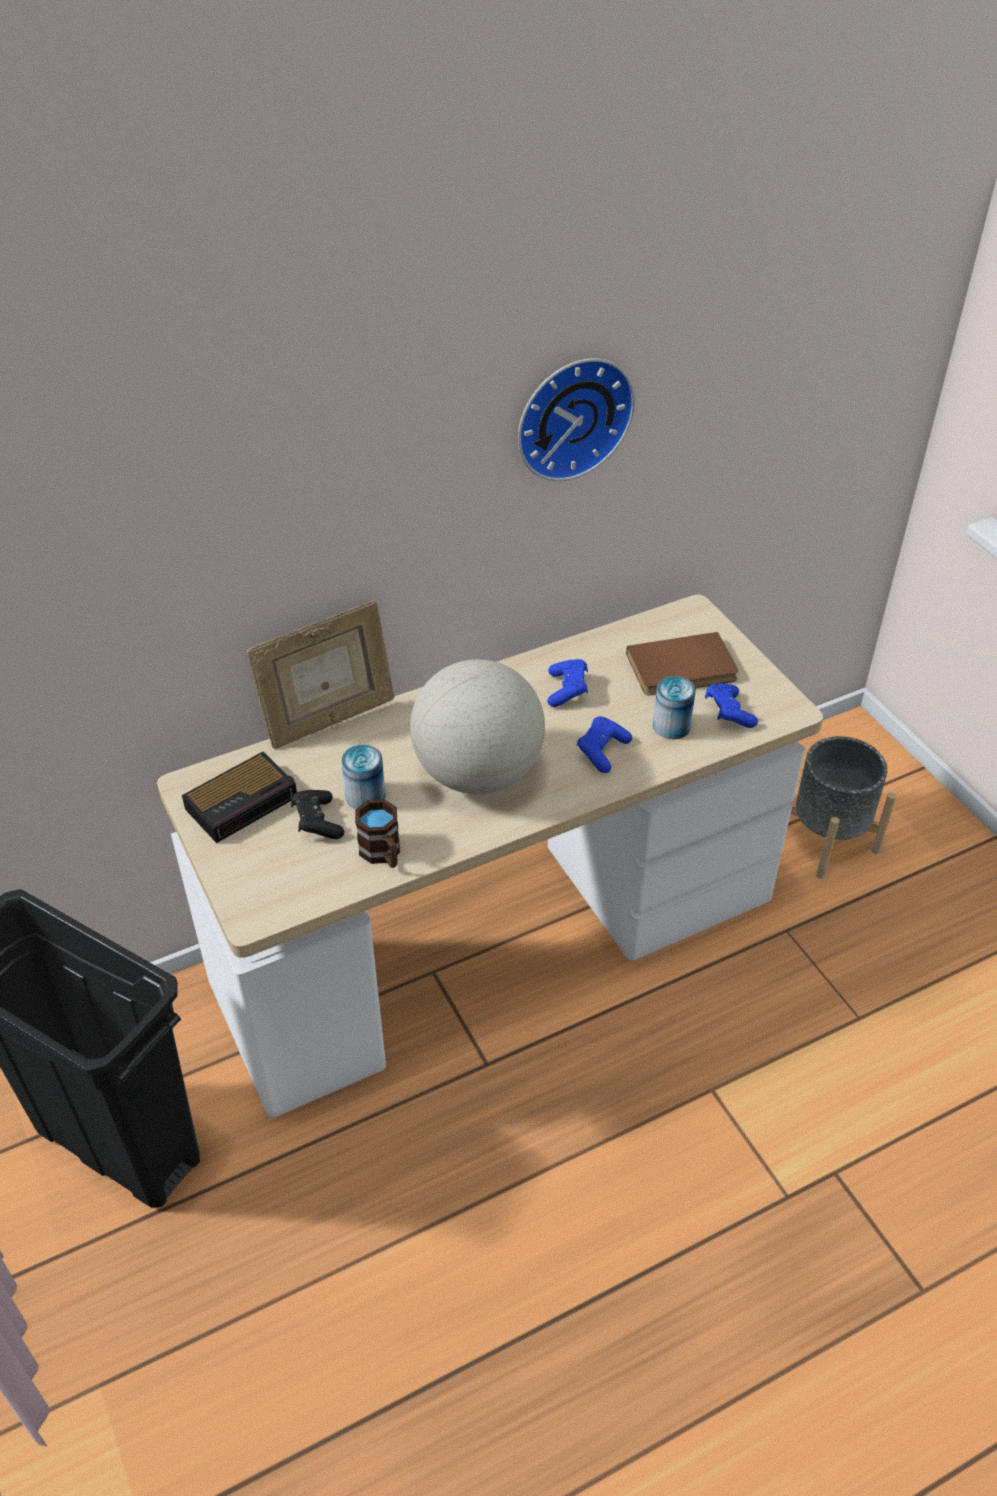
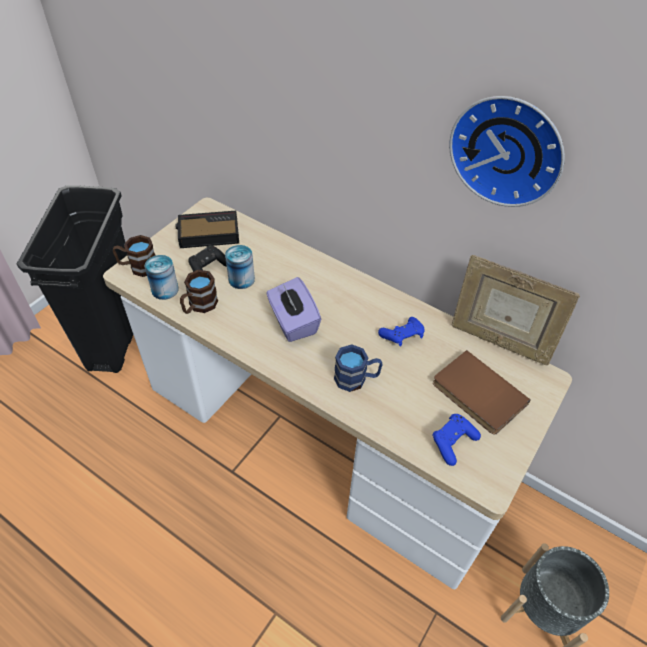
camera: 60 degrees right, 5 degrees up
alarm clock [182,752,297,843] -> alarm clock turned 150 degrees clockwise [175,211,239,248]
picture frame [247,600,394,749] -> picture frame moved to [451,255,580,365]
globe [410,659,545,794] -> purple tissue box [266,277,321,342]
blue game controller [576,716,632,773] -> blue mug [334,344,383,392]
can [653,676,696,739] -> can moved to [144,255,179,300]
none -> brown mug [113,235,156,277]

